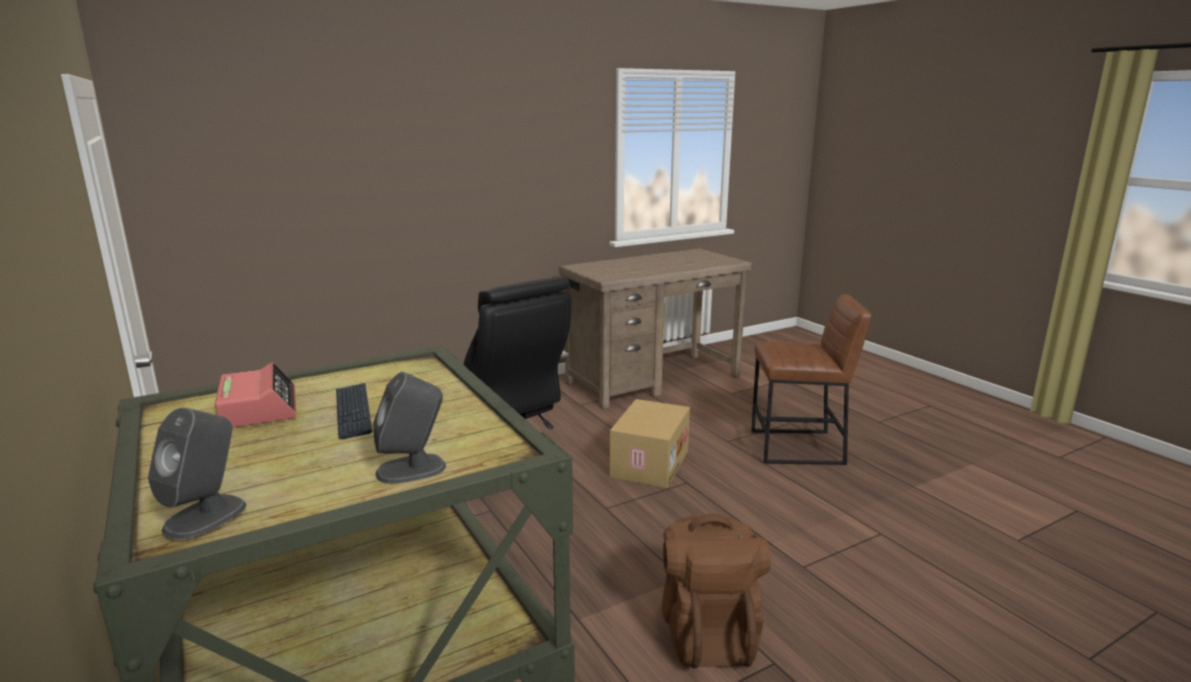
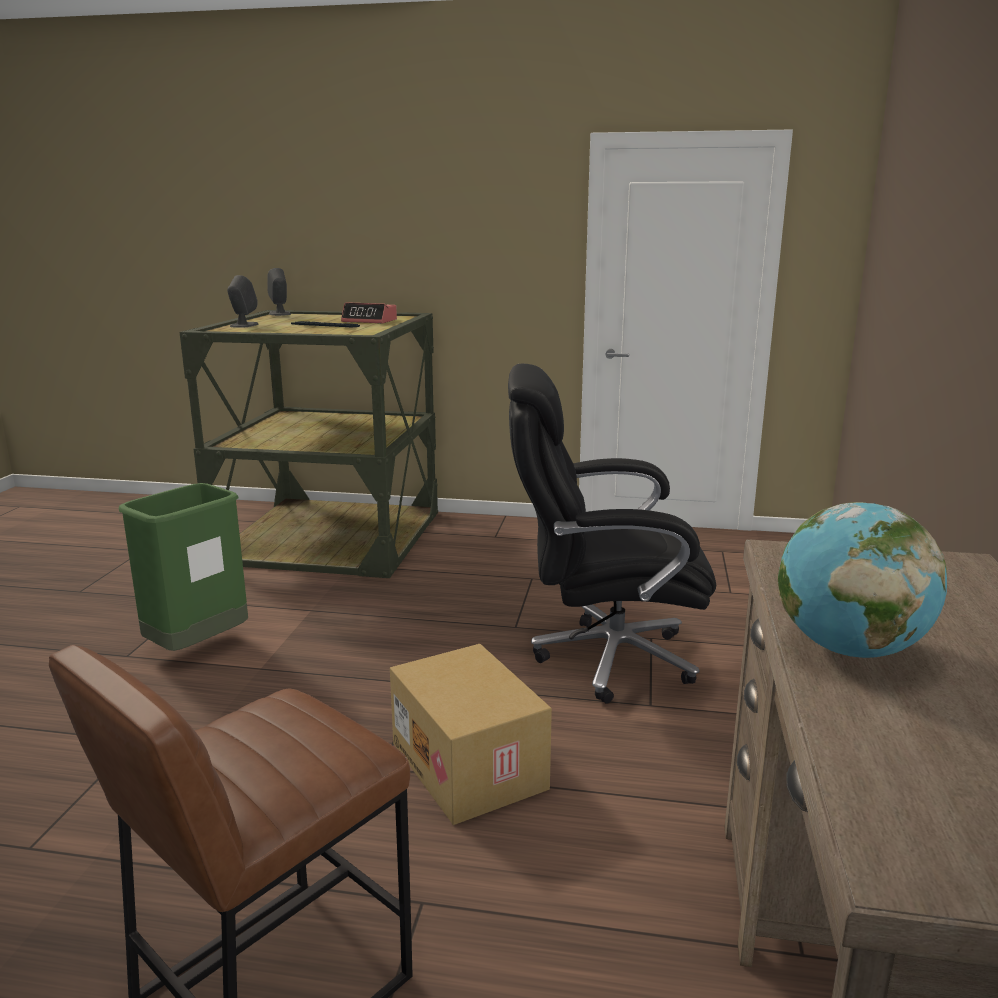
camera: 130 degrees right, 0 degrees up
brown backpack [662,514,771,669] -> green trash can [119,483,248,651]
none -> globe [778,502,947,658]

